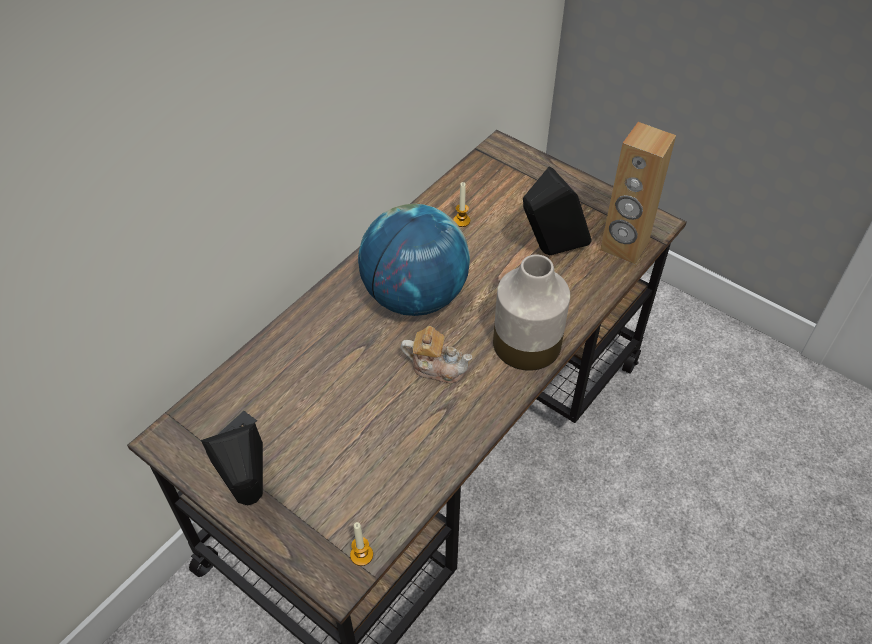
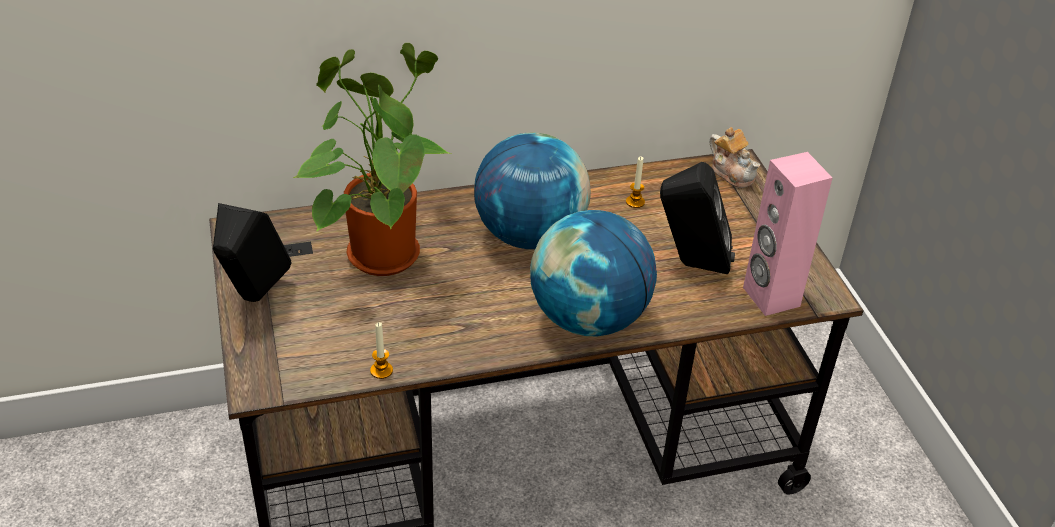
camera: 35 degrees right, 10 degrees down
candle [350,522,373,566] -> candle moved to [370,322,393,379]
teapot [401,326,473,383] -> teapot moved to [709,127,761,188]
beige vase [493,254,570,371] -> globe [530,210,657,336]
brown speaker [600,122,676,264] -> pink speaker [743,152,833,316]
none -> potted plant [293,43,451,276]

